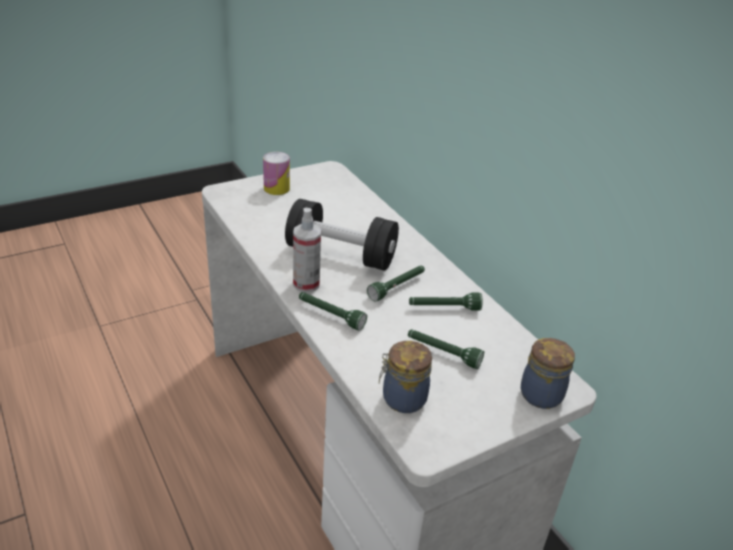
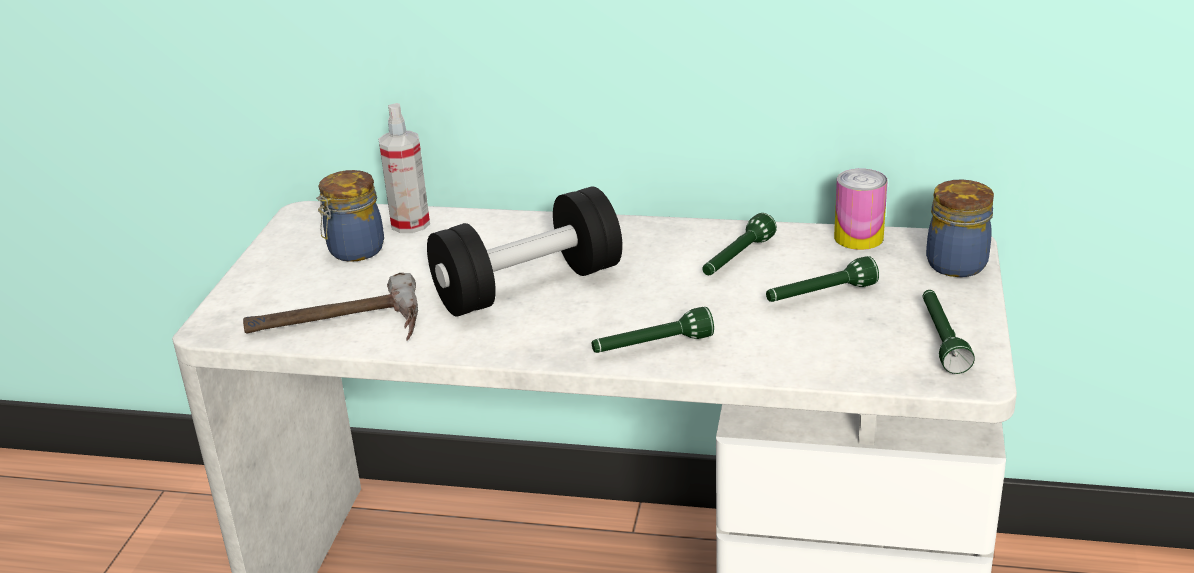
camera: 45 degrees left, 5 degrees down
can [263,152,290,195] -> can moved to [834,169,888,250]
spray bottle [293,208,321,292] -> spray bottle moved to [379,103,430,233]
green flashlight [367,266,425,302] -> green flashlight moved to [923,290,975,374]
jar [379,341,432,413] -> jar moved to [316,170,384,262]
none -> hammer [243,273,418,341]

